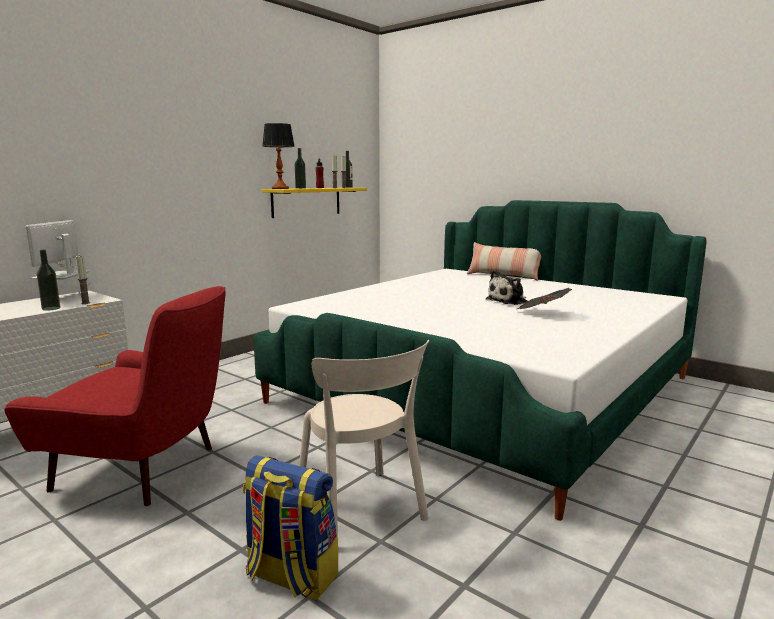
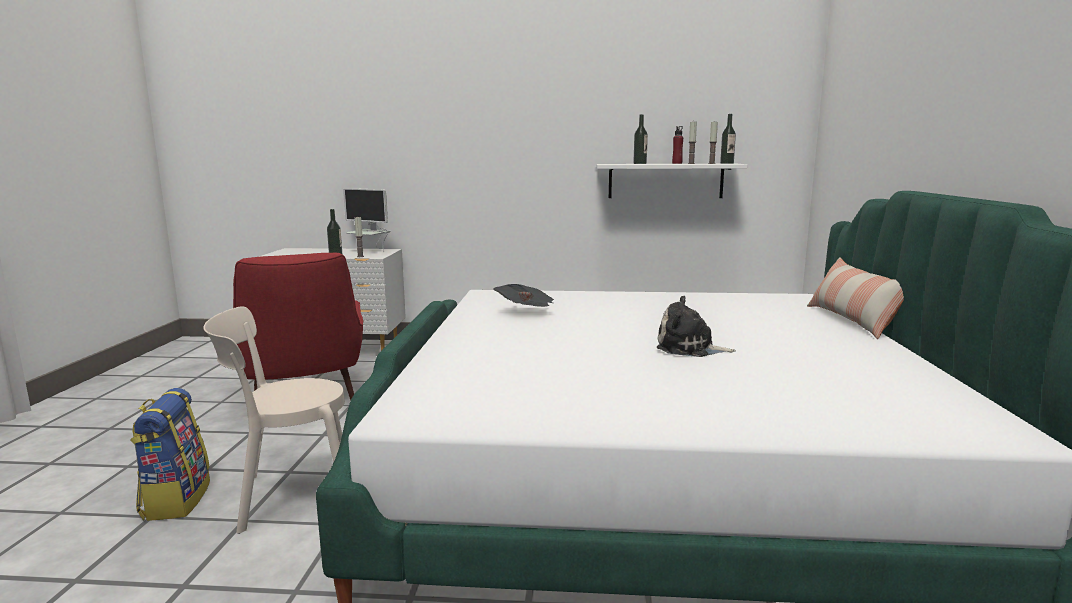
camera: 55 degrees right, 0 degrees up
monitor [26,220,90,295] -> monitor turned 120 degrees counterclockwise [343,188,390,252]
yellow shelf [262,188,367,218] -> white shelf [597,164,747,198]
table lamp [263,123,295,189] -> none
beige chair [299,340,429,536] -> beige chair turned 45 degrees clockwise [203,307,345,534]
newspaper [517,288,572,309] -> newspaper moved to [493,284,553,307]

